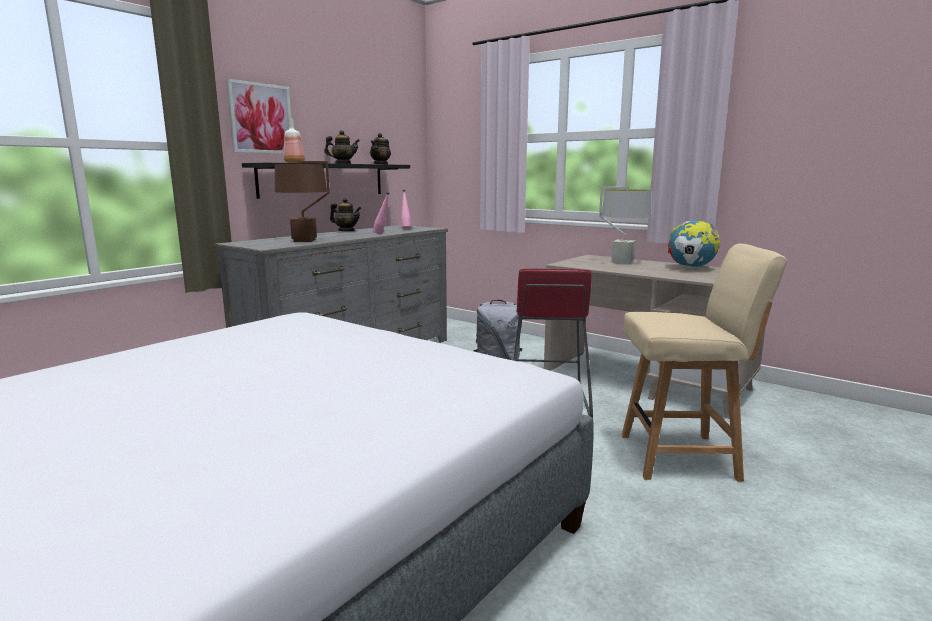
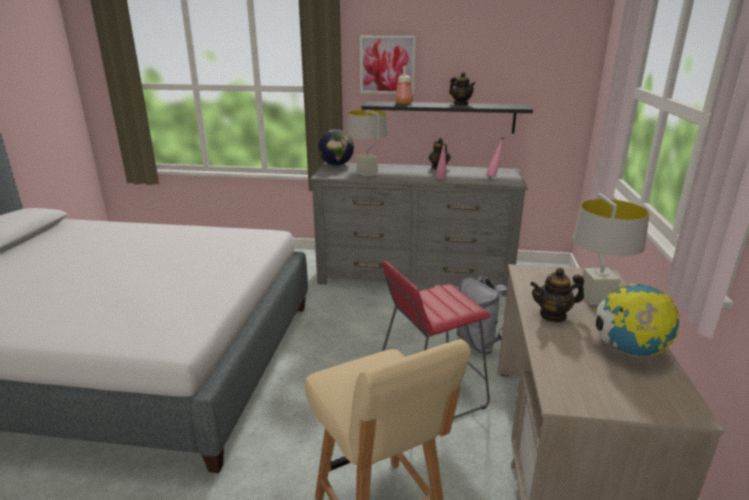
camera: 60 degrees right, 10 degrees up
brown table lamp [275,161,330,242] -> grey table lamp [347,110,387,176]
teapot [370,133,391,164] -> teapot moved to [530,268,584,322]
none -> globe [318,129,354,166]

